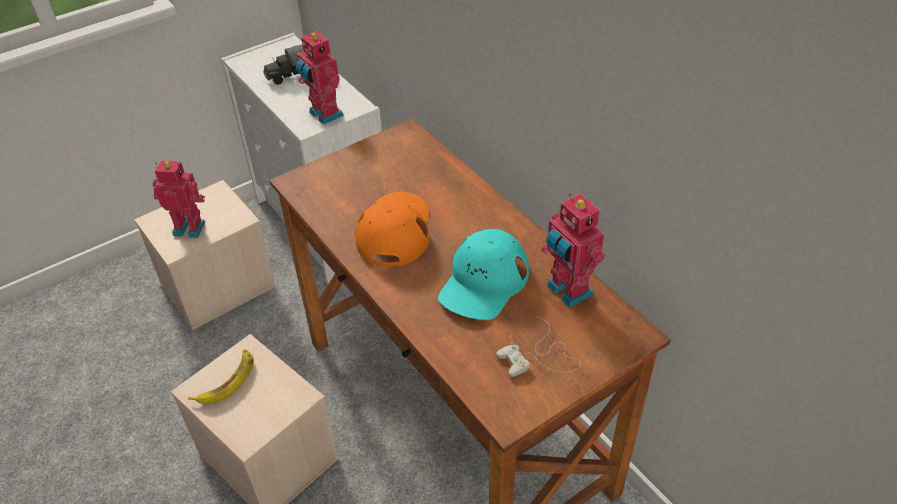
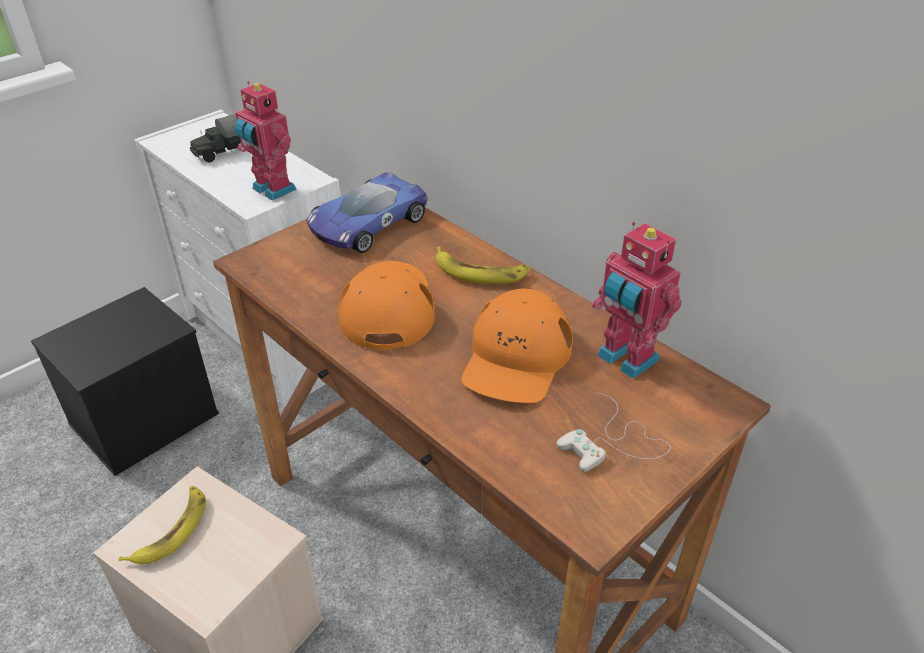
camera: 10 degrees left, 5 degrees down
beige storage box [134,180,276,330] -> black storage box [31,287,219,476]
toy robot [153,160,205,238] -> none
turquoise cap [438,229,529,320] -> orange cap [462,289,573,403]
none -> toy car [306,173,428,253]
none -> banana [436,247,531,284]

